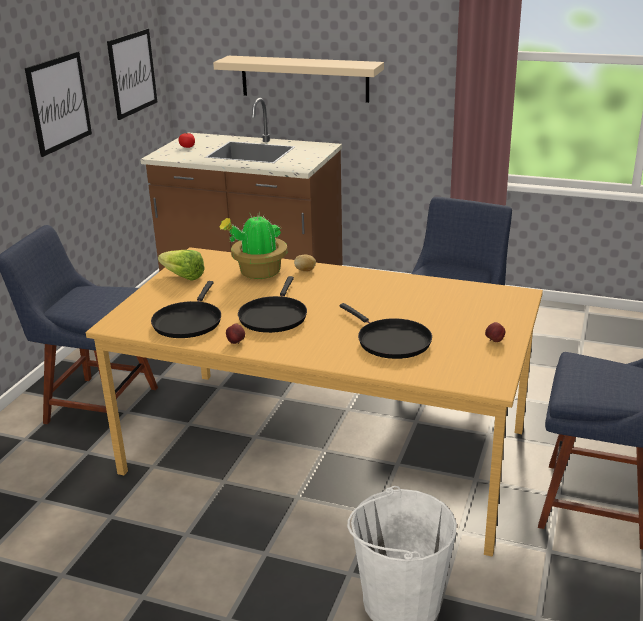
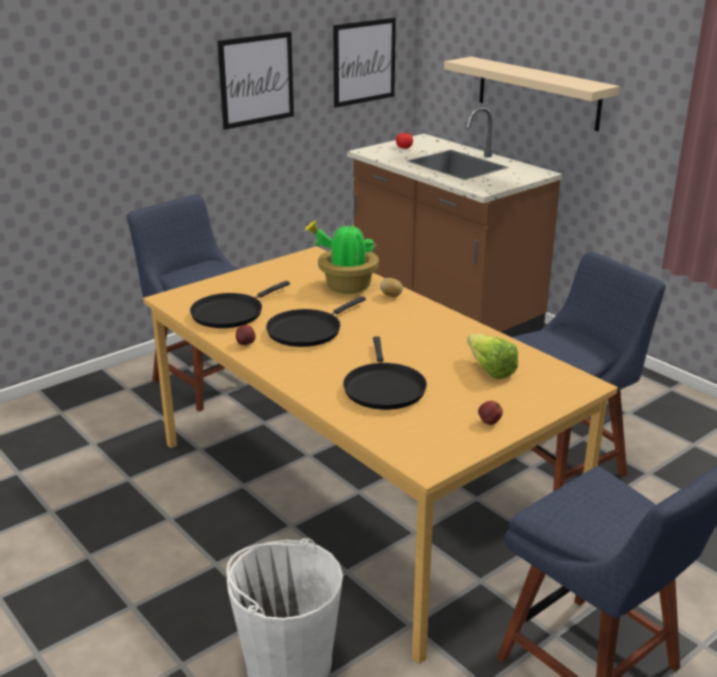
camera: 30 degrees right, 0 degrees up
lettuce [158,250,205,281] -> lettuce moved to [467,334,518,379]

